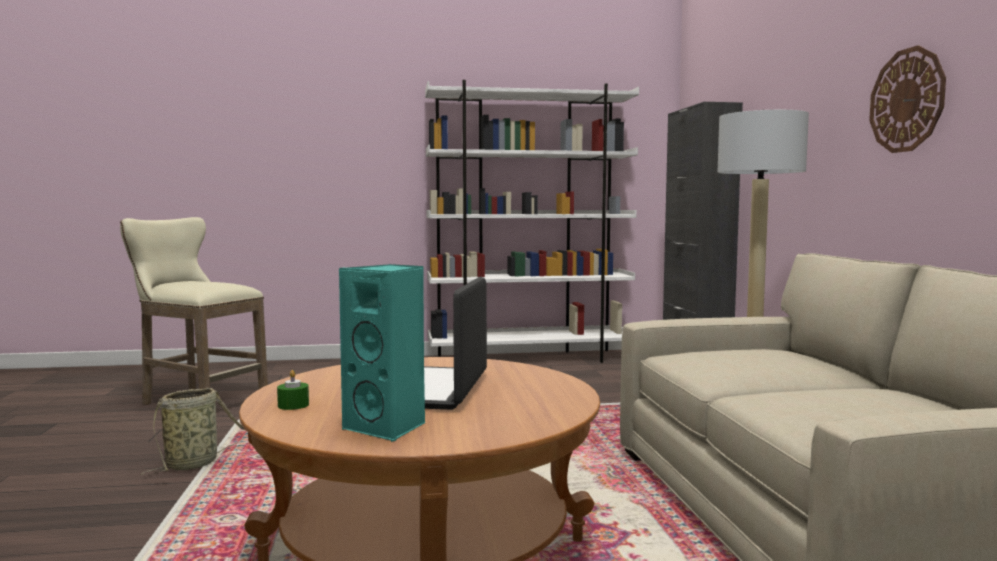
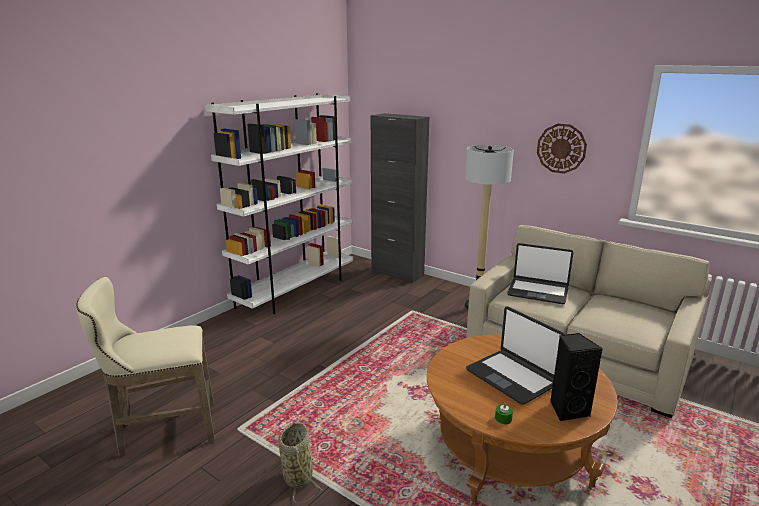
camera: 45 degrees left, 15 degrees up
turquoise speaker [339,264,425,442] -> black speaker [550,333,603,422]
none -> laptop [507,243,573,304]

